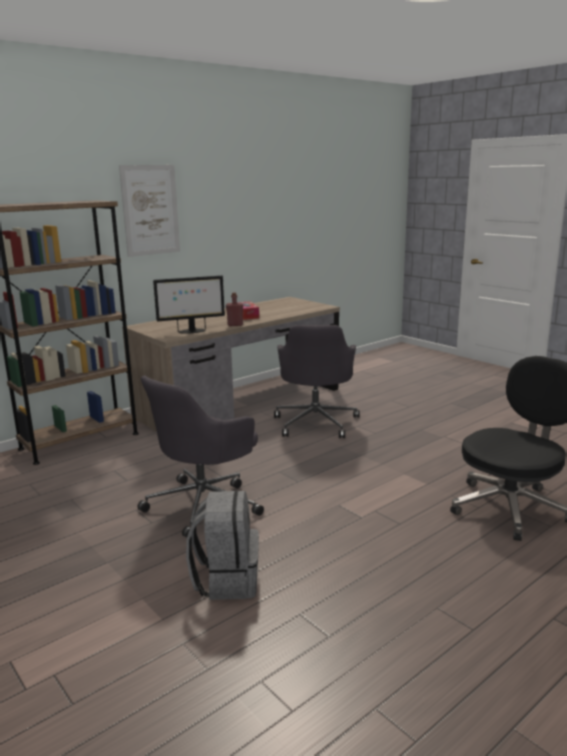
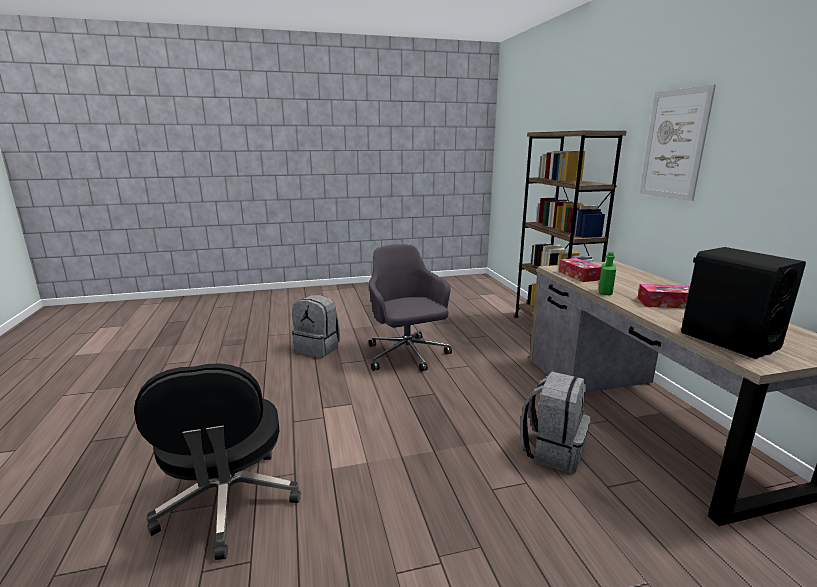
camera: 115 degrees right, 0 degrees up
monitor [153,276,225,334] -> tissue box [559,258,601,282]
red bottle [226,292,243,326] -> green bottle [599,252,616,295]
grey office chair [274,325,360,438] -> grey backpack [520,372,590,474]
none -> black speaker [681,247,806,359]

